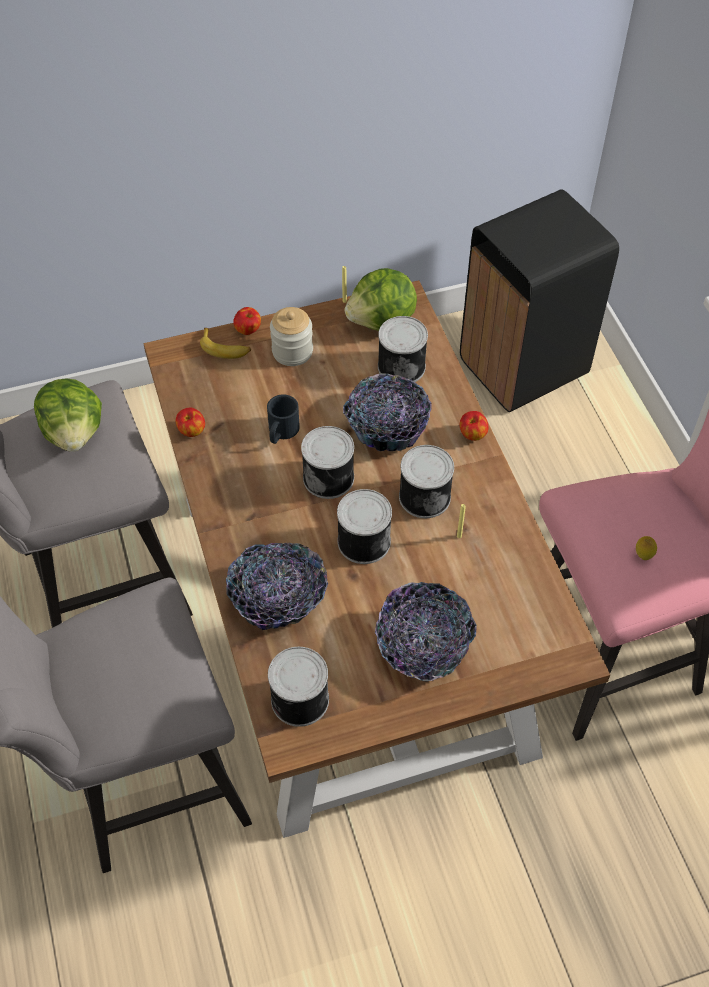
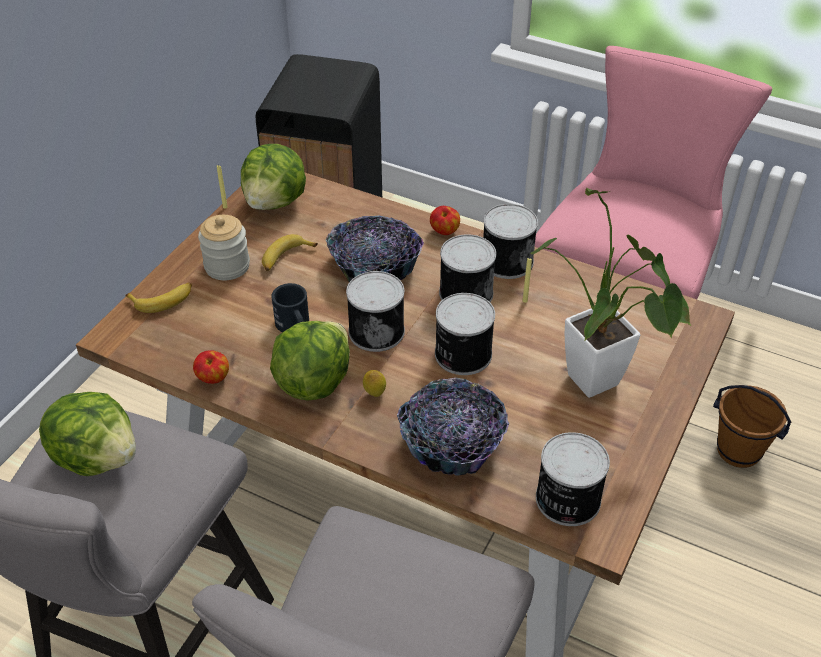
camera: 45 degrees left, 10 degrees down
apple [233,307,261,335] -> none
bowl [375,582,477,681] -> potted plant [530,188,692,398]
can [378,316,428,382] -> can moved to [483,204,538,279]
lemon [636,536,657,560] -> lemon moved to [363,370,386,397]
none -> banana [262,234,318,271]
none -> lettuce [270,321,350,400]
none -> brown bucket [713,385,791,468]

